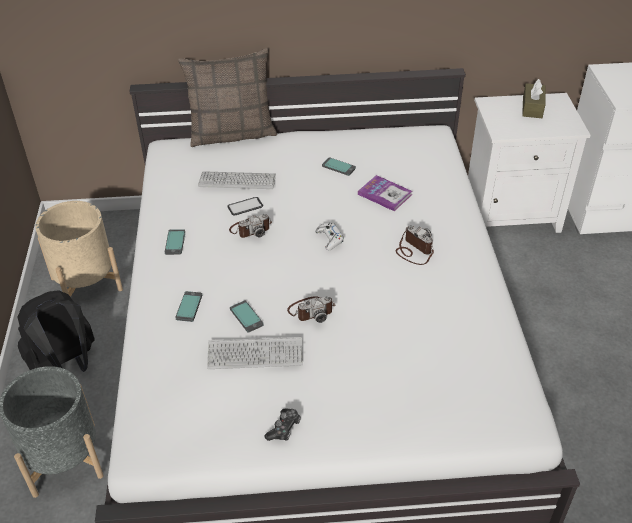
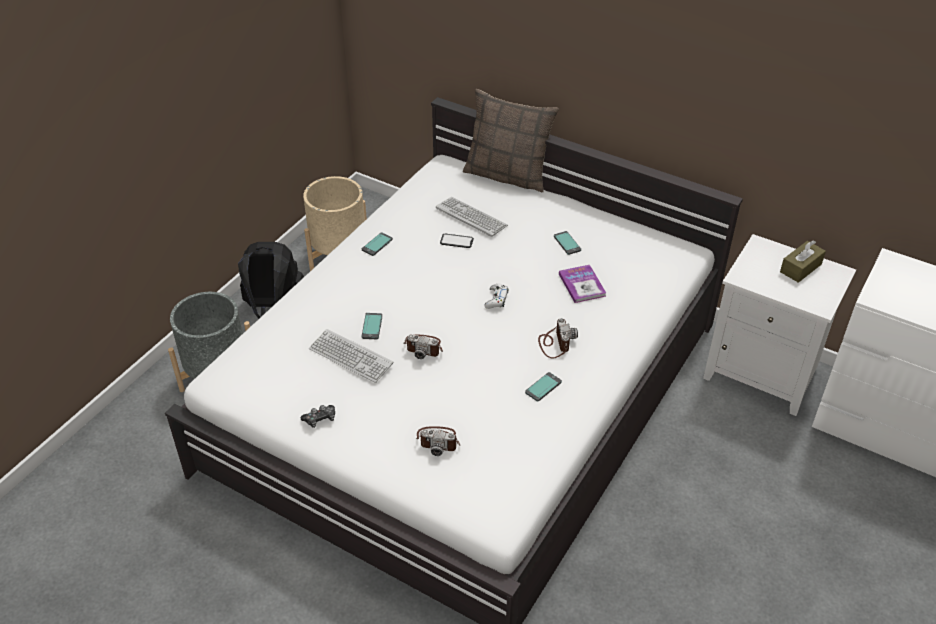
camera: 35 degrees right, 0 degrees up
phone [175,291,202,322] -> phone moved to [525,372,562,402]
camera [229,214,272,238] -> camera moved to [416,426,460,456]

